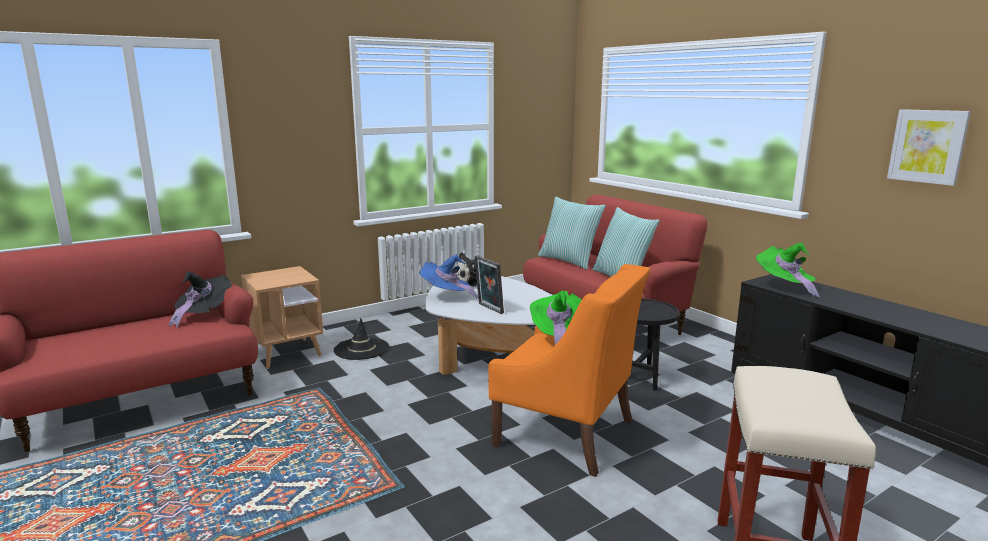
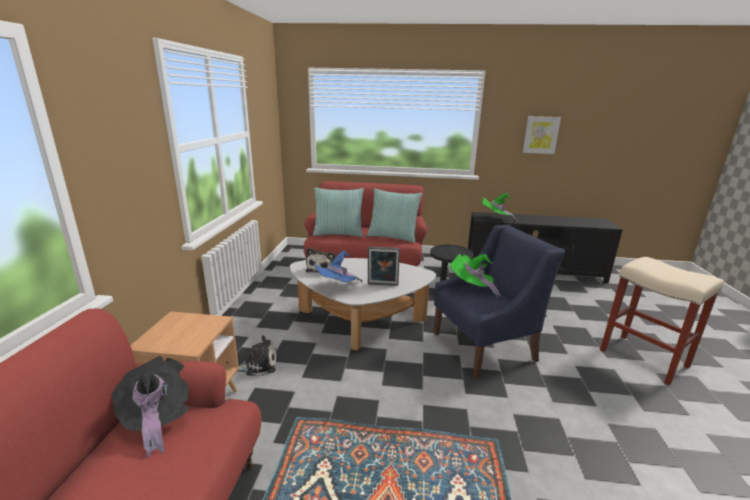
camera: 50 degrees left, 5 degrees up
black hat [334,318,389,360] -> plush toy [238,335,277,376]
orange armchair [488,264,650,477] -> blue armchair [433,225,565,378]

